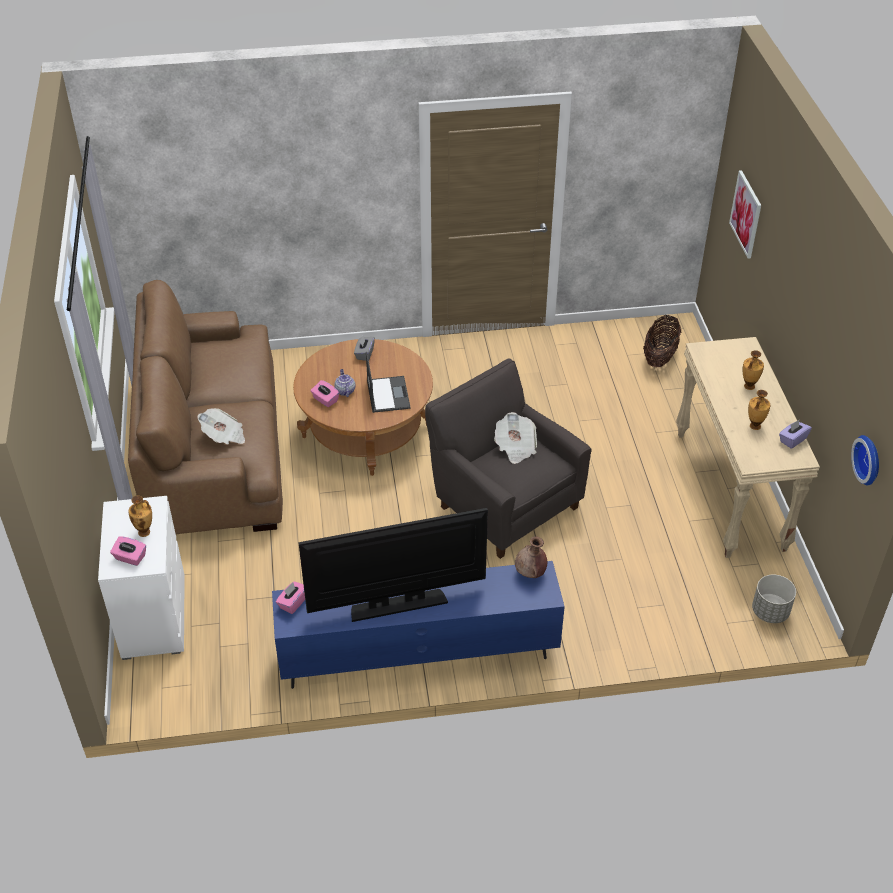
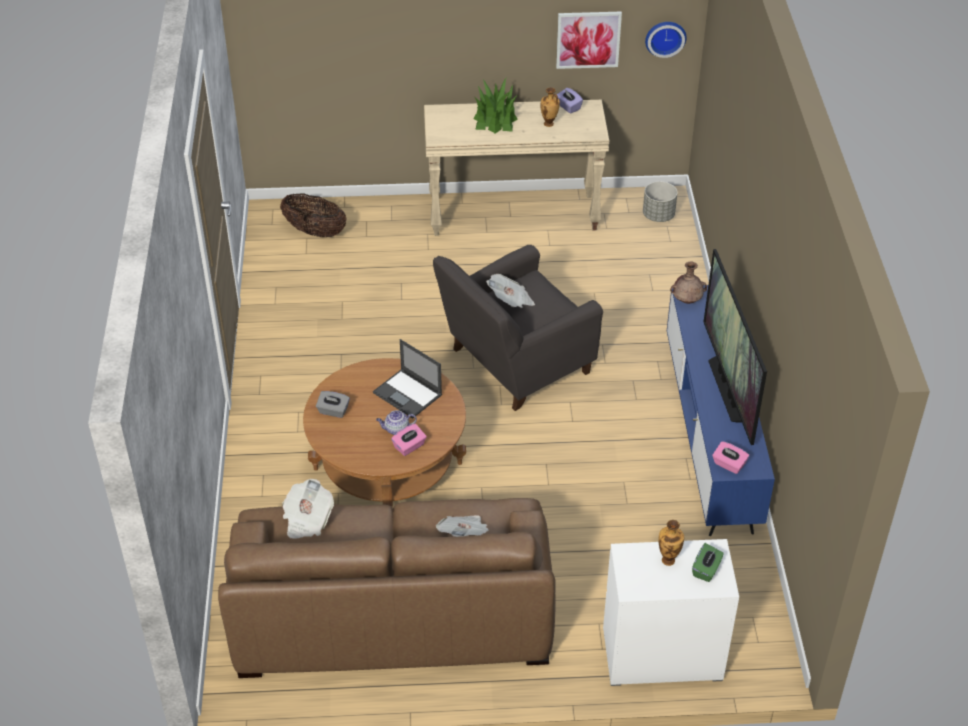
camera: 85 degrees left, 0 degrees up
pink tissue box [110,536,146,566] -> green tissue box [692,543,724,582]
laptop [366,352,411,413] -> laptop turned 135 degrees counterclockwise [373,339,442,419]
picture [729,170,761,259] -> picture moved to [556,12,622,69]
vase [743,350,764,390] -> potted plant [473,78,517,134]
none -> newspaper [282,479,334,539]

